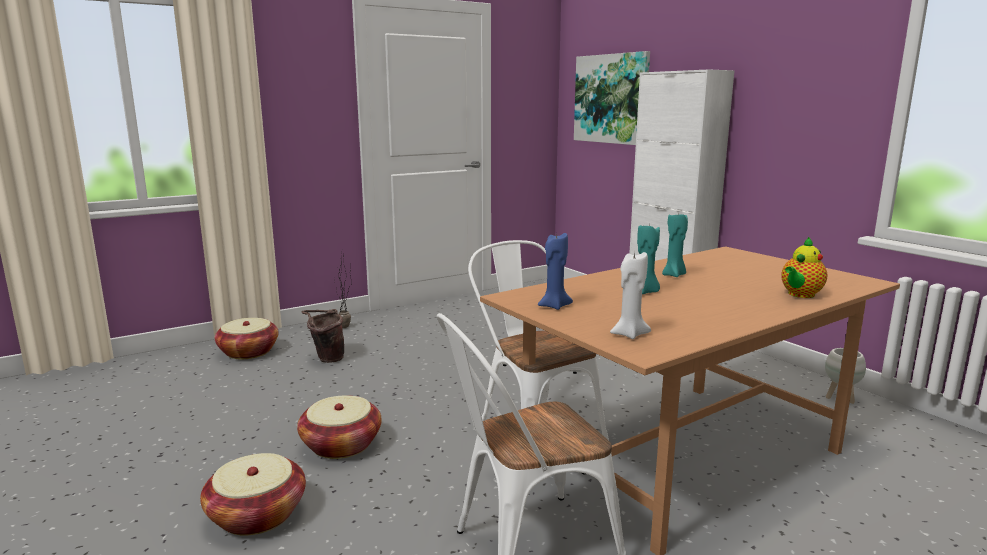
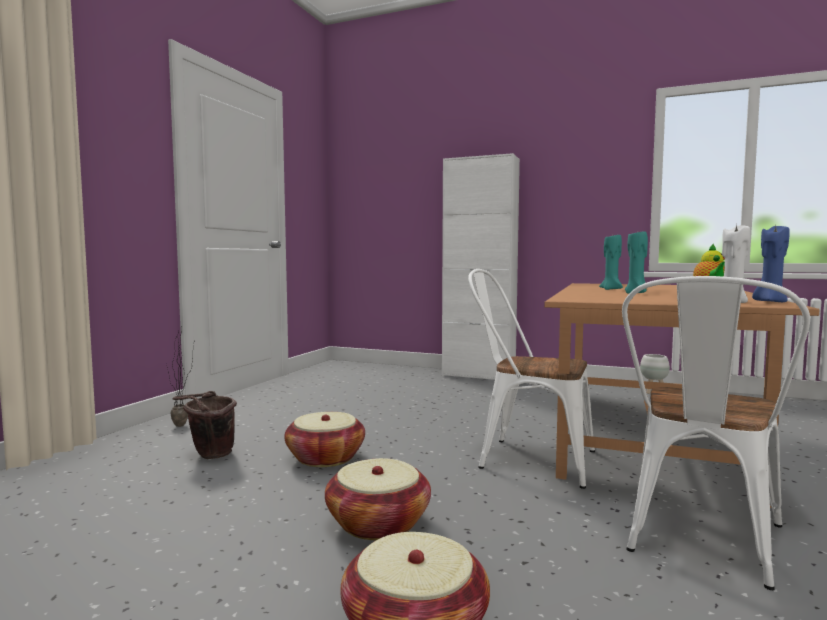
camera: 35 degrees left, 10 degrees down
basket [215,318,279,359] -> basket moved to [284,412,365,467]
blue candle [538,232,573,310] -> blue candle moved to [752,226,790,302]
picture [574,51,650,145] -> none

